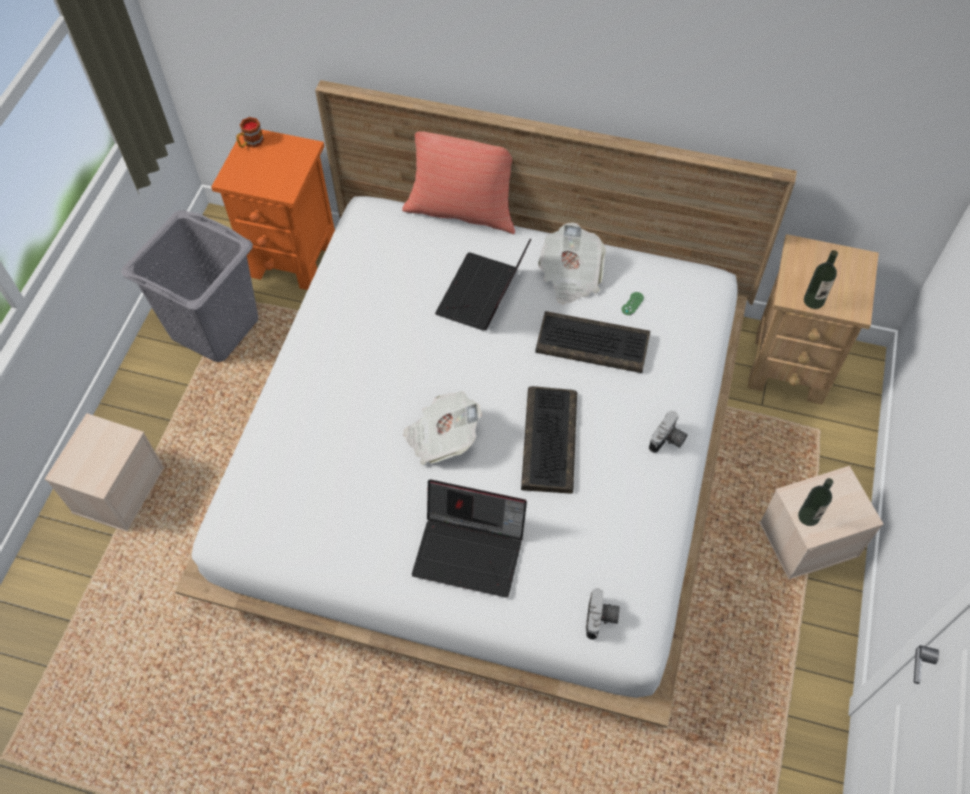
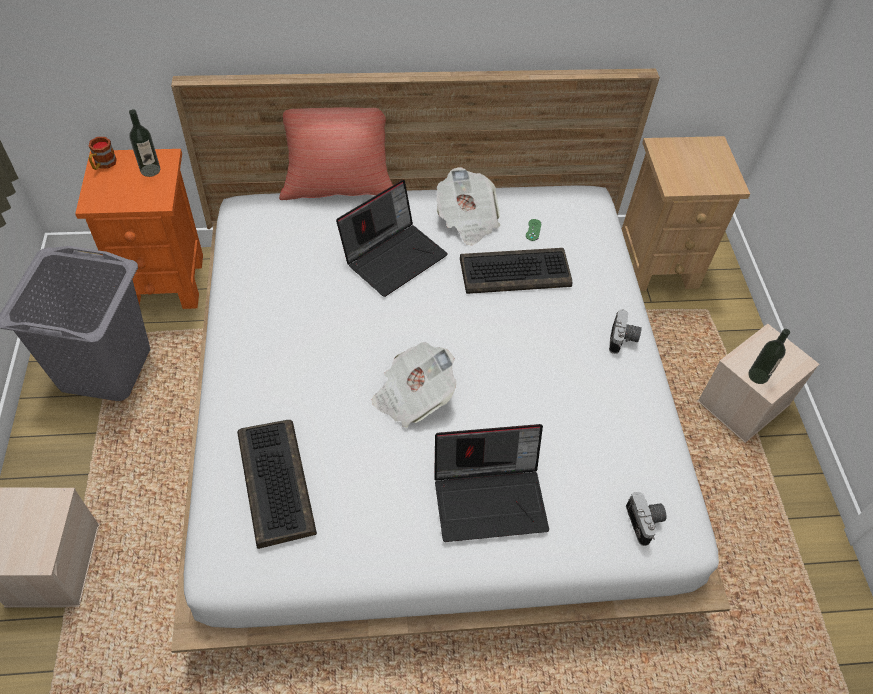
camera: 25 degrees left, 5 degrees down
laptop [435,239,531,331] -> laptop turned 135 degrees counterclockwise [336,180,448,297]
keyboard [521,386,577,494] -> keyboard moved to [237,420,317,549]
bottle [804,250,838,309] -> bottle moved to [129,109,160,177]

